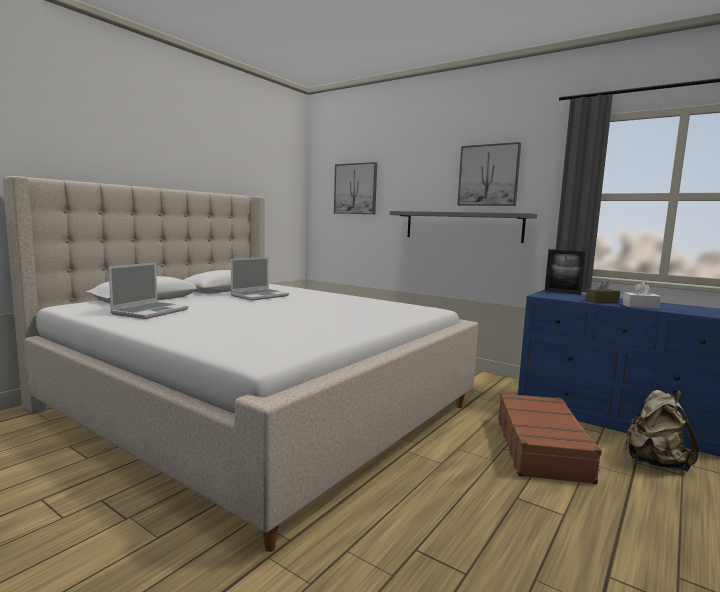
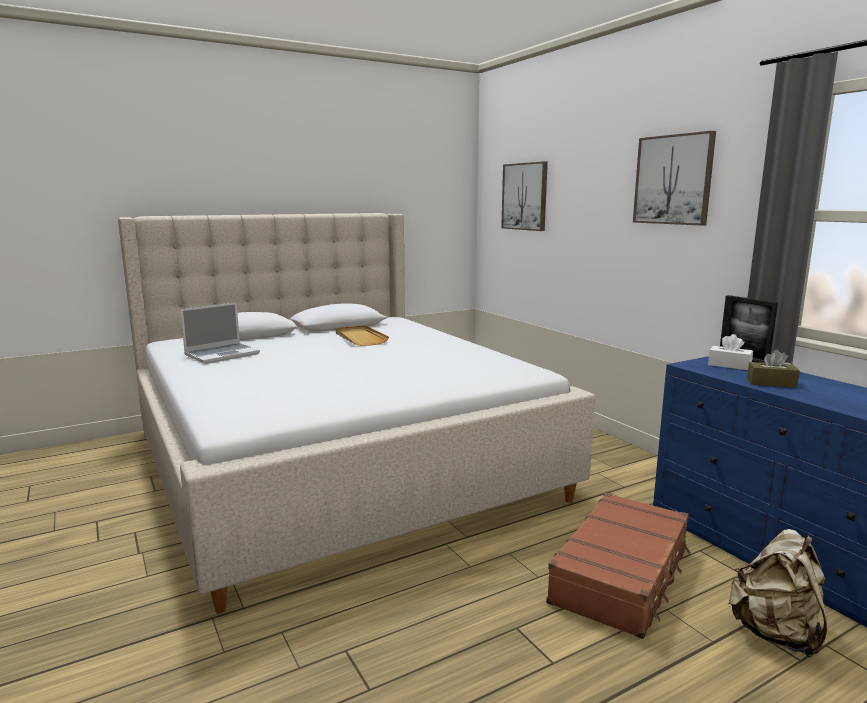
camera: 25 degrees right, 5 degrees up
laptop [231,257,289,301] -> beige tray [335,325,389,346]
grey shelf [390,211,537,243] -> none
white tissue box [623,282,661,309] -> white tissue box moved to [708,334,753,370]

